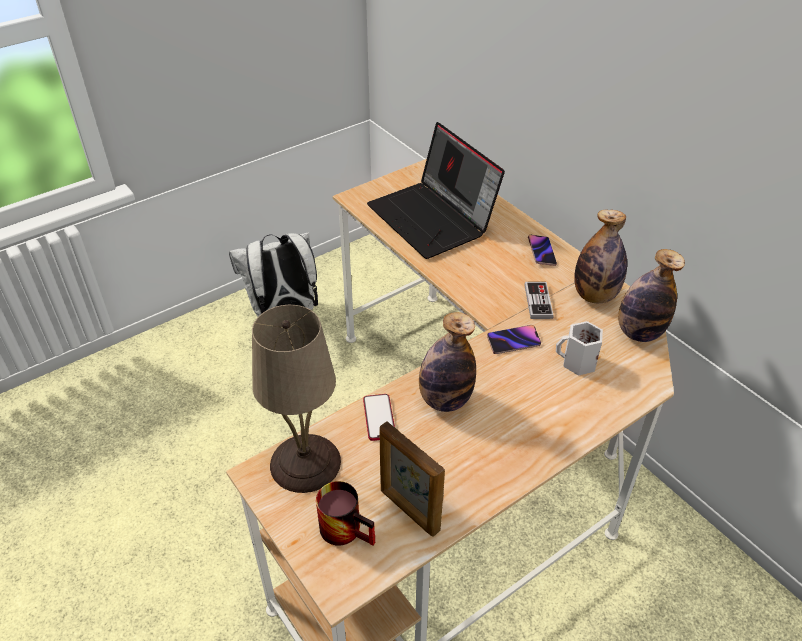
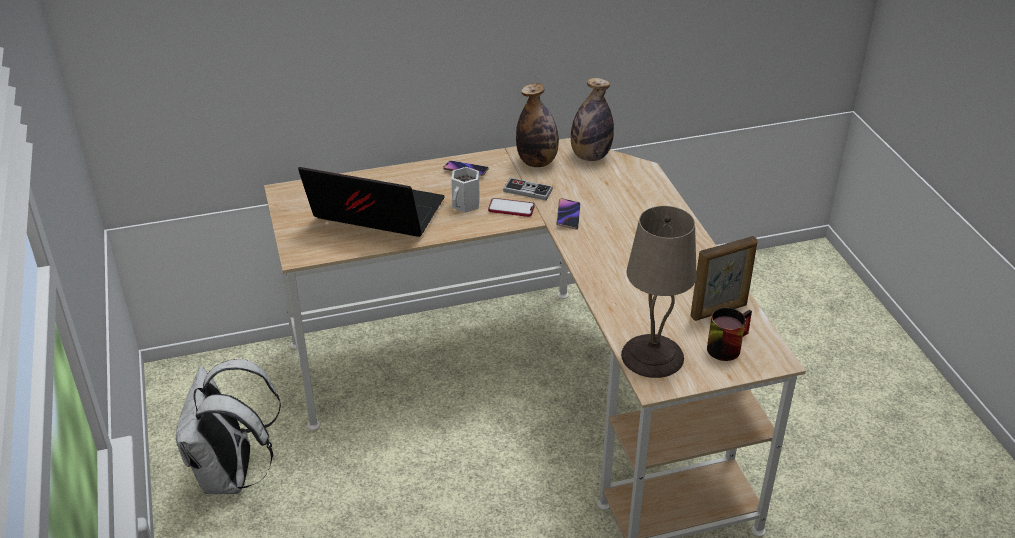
camera: 70 degrees left, 5 degrees down
phone [363,394,395,441] -> phone moved to [488,198,535,217]
laptop [367,122,505,259] -> laptop turned 150 degrees counterclockwise [298,167,445,237]
bottle [419,312,476,412] -> none
white mug [556,321,603,376] -> white mug moved to [451,167,480,213]

